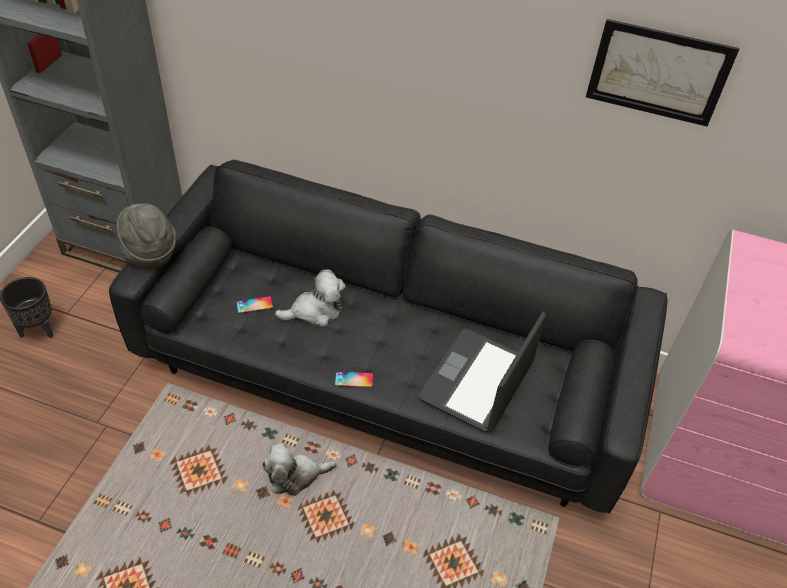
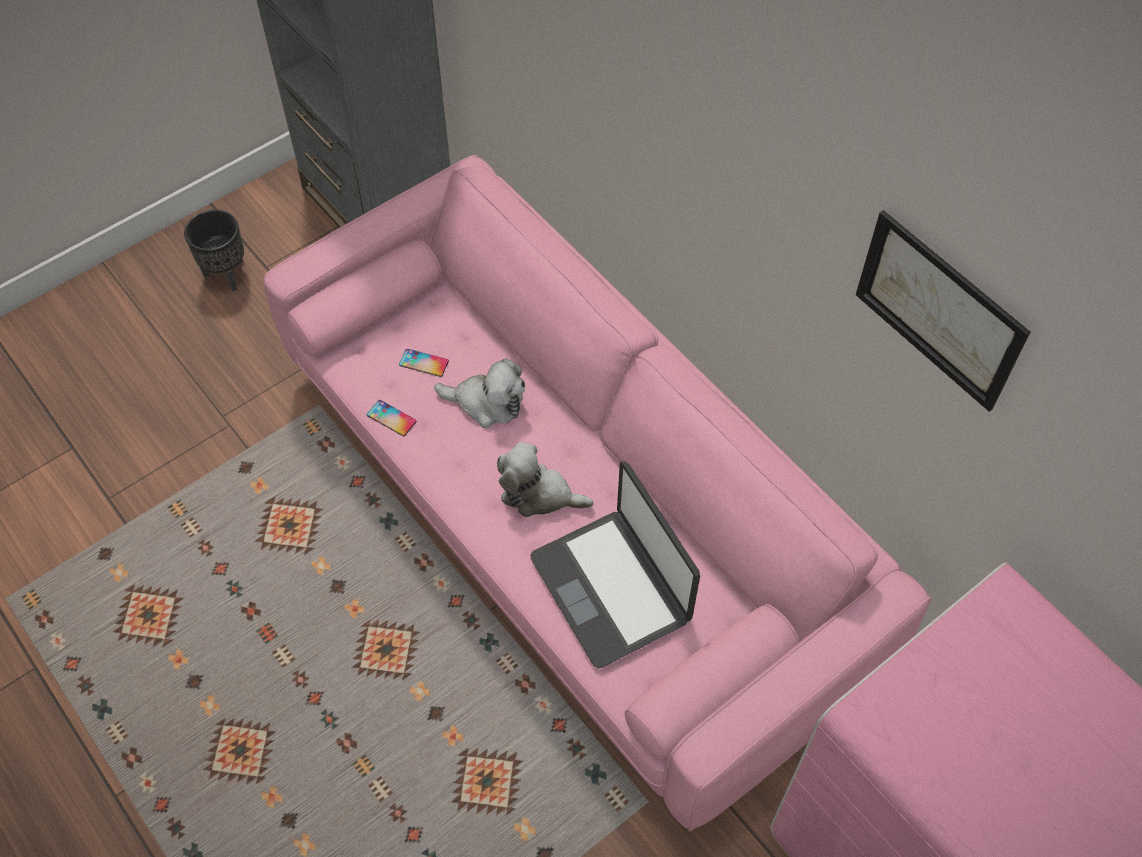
camera: 35 degrees right, 10 degrees up
black sofa [109,160,668,514] -> pink sofa [263,155,932,832]
grey hat [117,203,177,268] -> none
plush toy [262,443,337,496] -> plush toy moved to [497,442,594,517]
phone [335,371,373,388] -> phone moved to [367,400,417,436]
laptop [418,311,546,432] -> laptop turned 90 degrees counterclockwise [530,461,700,669]

